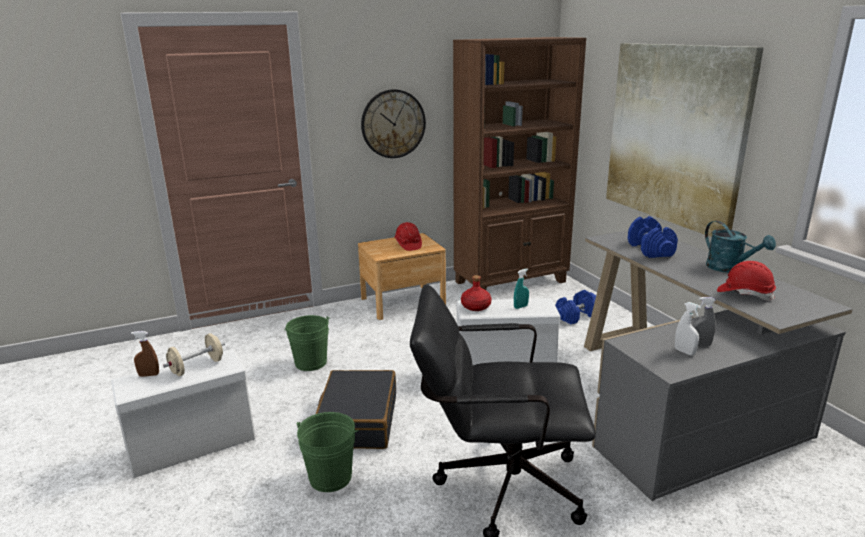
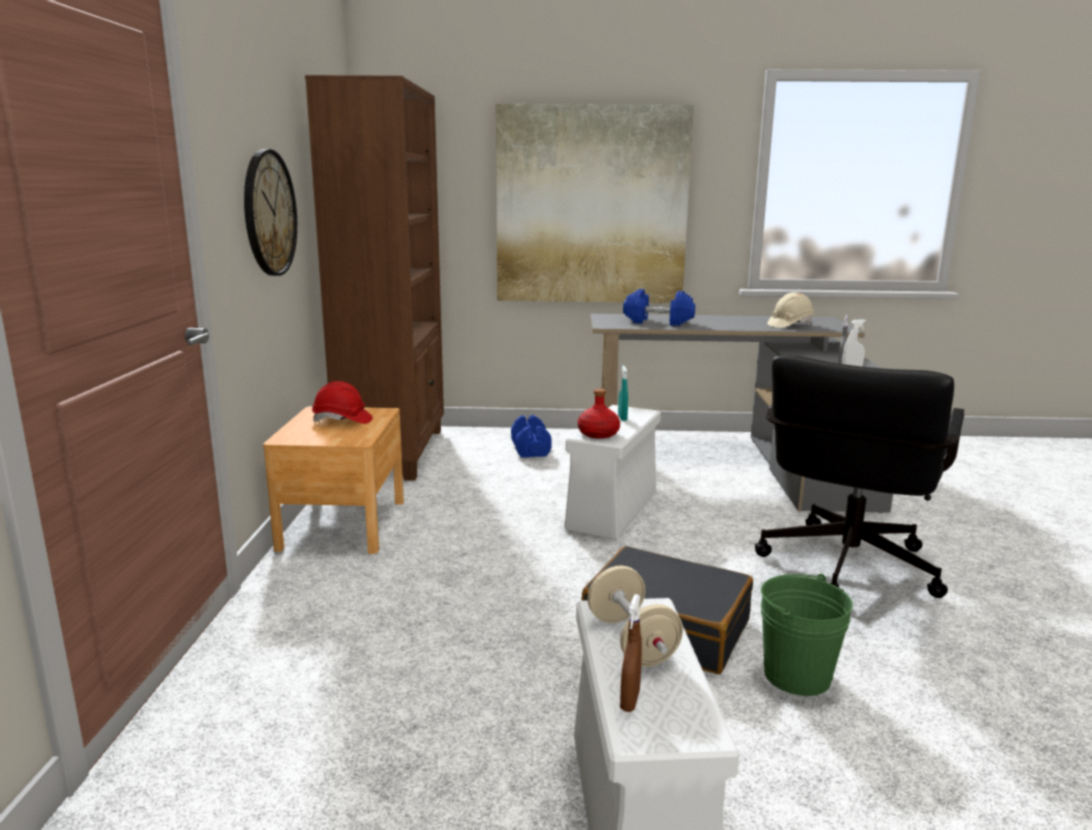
camera: 65 degrees left, 5 degrees down
green bucket [284,315,331,371] -> none
turquoise watering can [705,221,776,273] -> none
red hard hat [717,261,776,301] -> beige hard hat [767,292,815,328]

